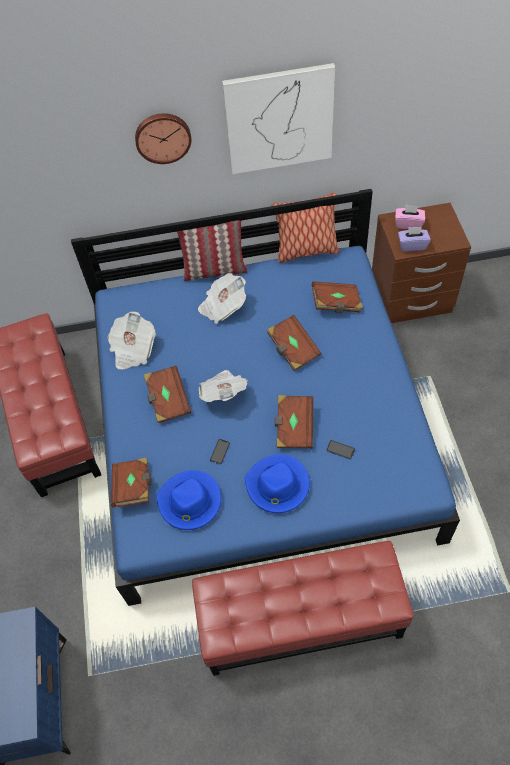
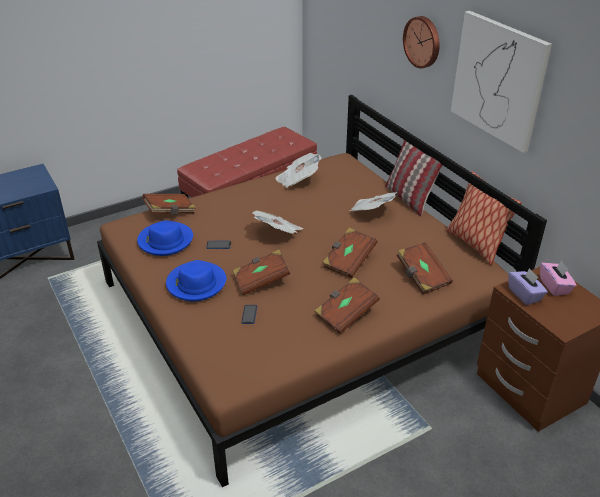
camera: 65 degrees right, 20 degrees down
blue bed [71,189,460,606] -> brown bed [97,95,547,487]
brown book [144,366,191,423] -> brown book moved to [315,277,380,334]
red ottoman [192,541,413,676] -> none

